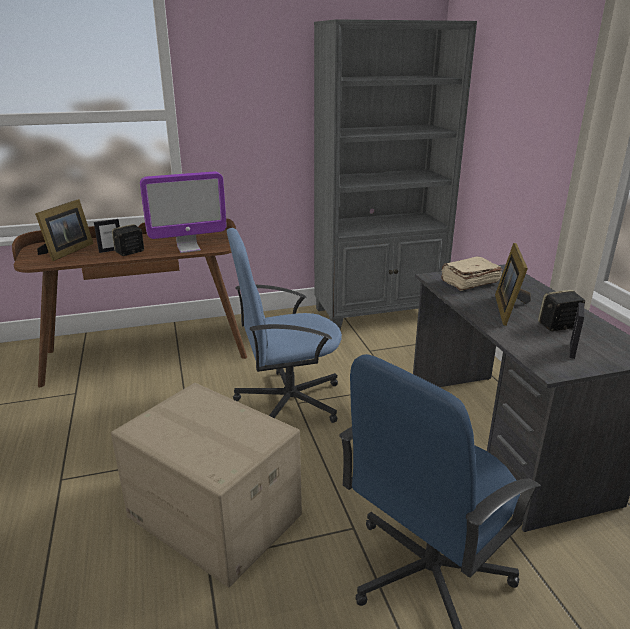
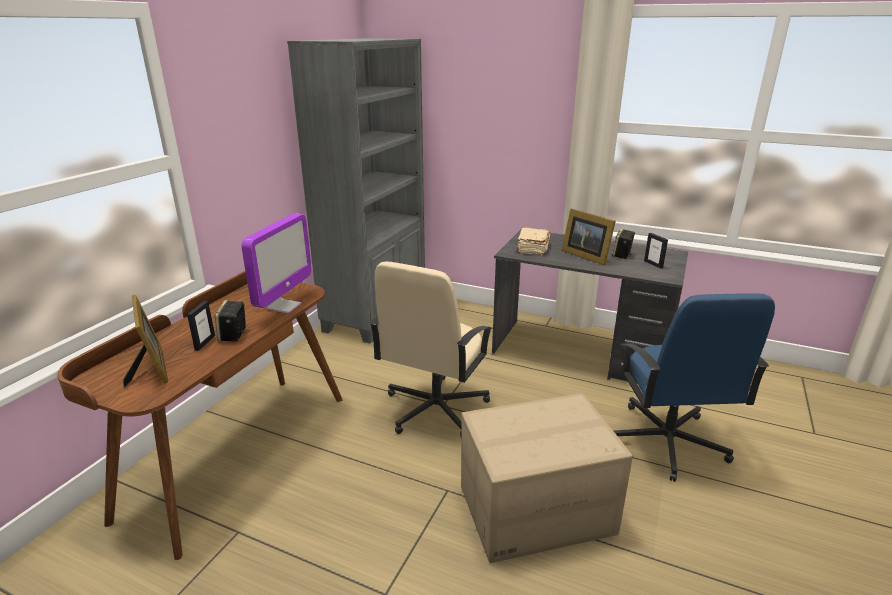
camera: 50 degrees left, 0 degrees up
blue office chair [227,228,342,423] -> beige office chair [369,261,493,436]

